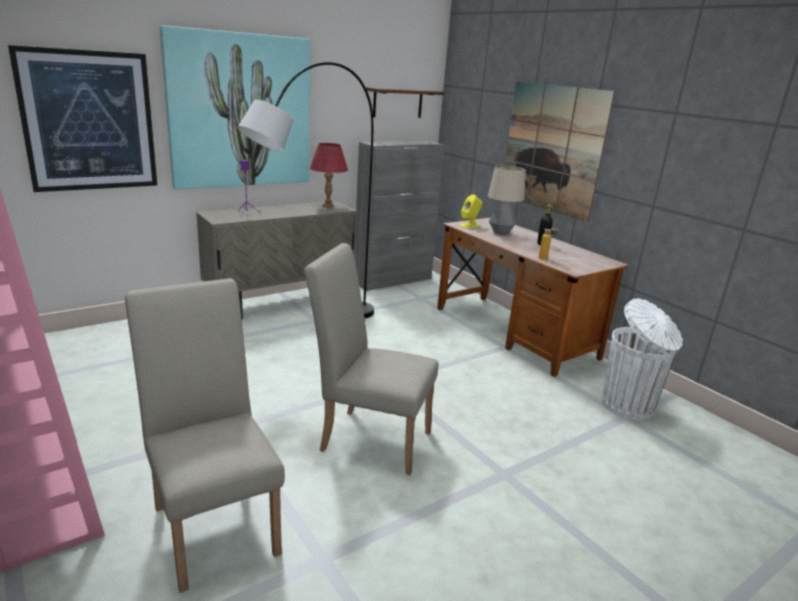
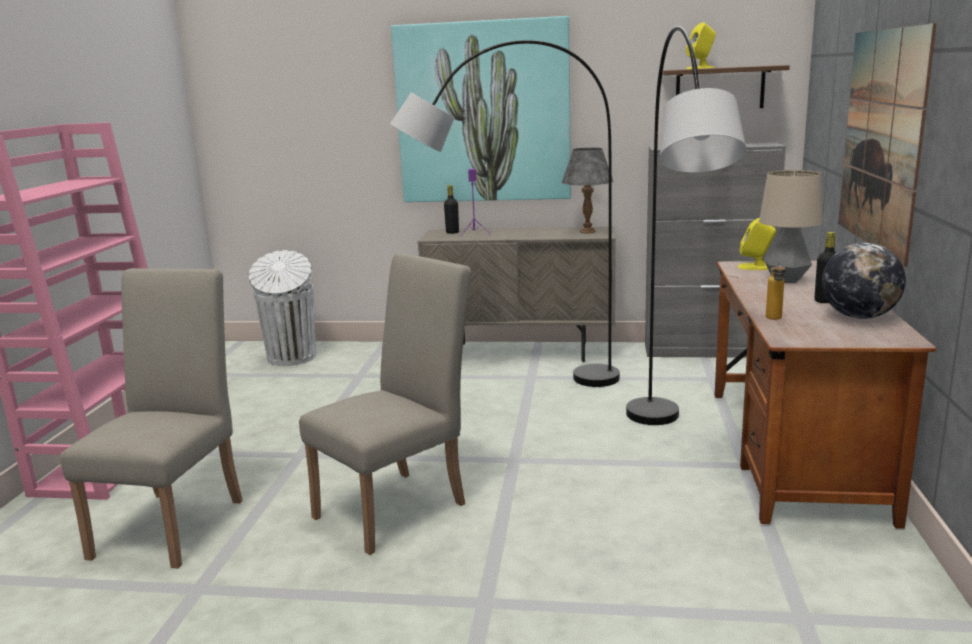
camera: 45 degrees right, 5 degrees down
picture [8,45,157,192] -> none
beige chair [304,243,438,475] -> beige chair turned 75 degrees clockwise [299,253,471,555]
red table lamp [310,143,348,208] -> grey table lamp [562,148,613,233]
white trash can [602,298,683,420] -> white trash can moved to [249,250,316,366]
none -> black bottle [444,185,459,234]
none -> grey floor lamp [626,26,747,425]
none -> yellow speaker [686,22,716,69]
none -> globe [822,243,906,319]

